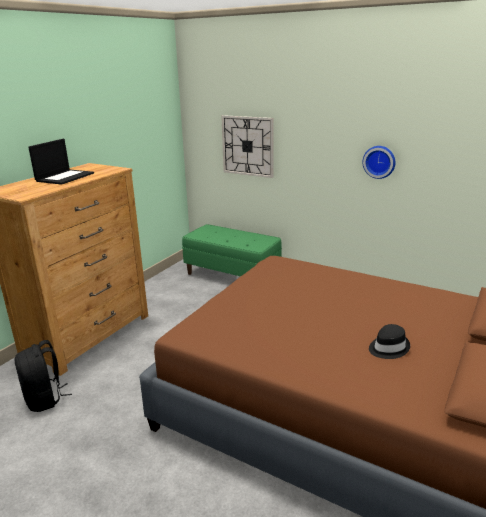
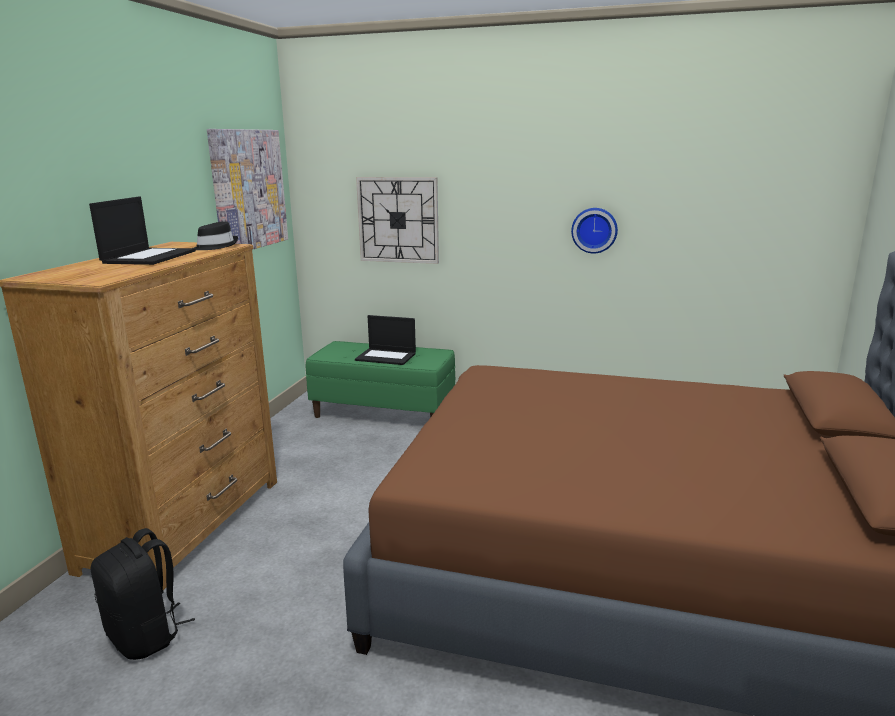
camera: 15 degrees left, 5 degrees down
black hat [369,324,410,359] -> black hat moved to [194,221,238,250]
none -> picture [207,129,288,250]
none -> laptop [355,315,416,365]

